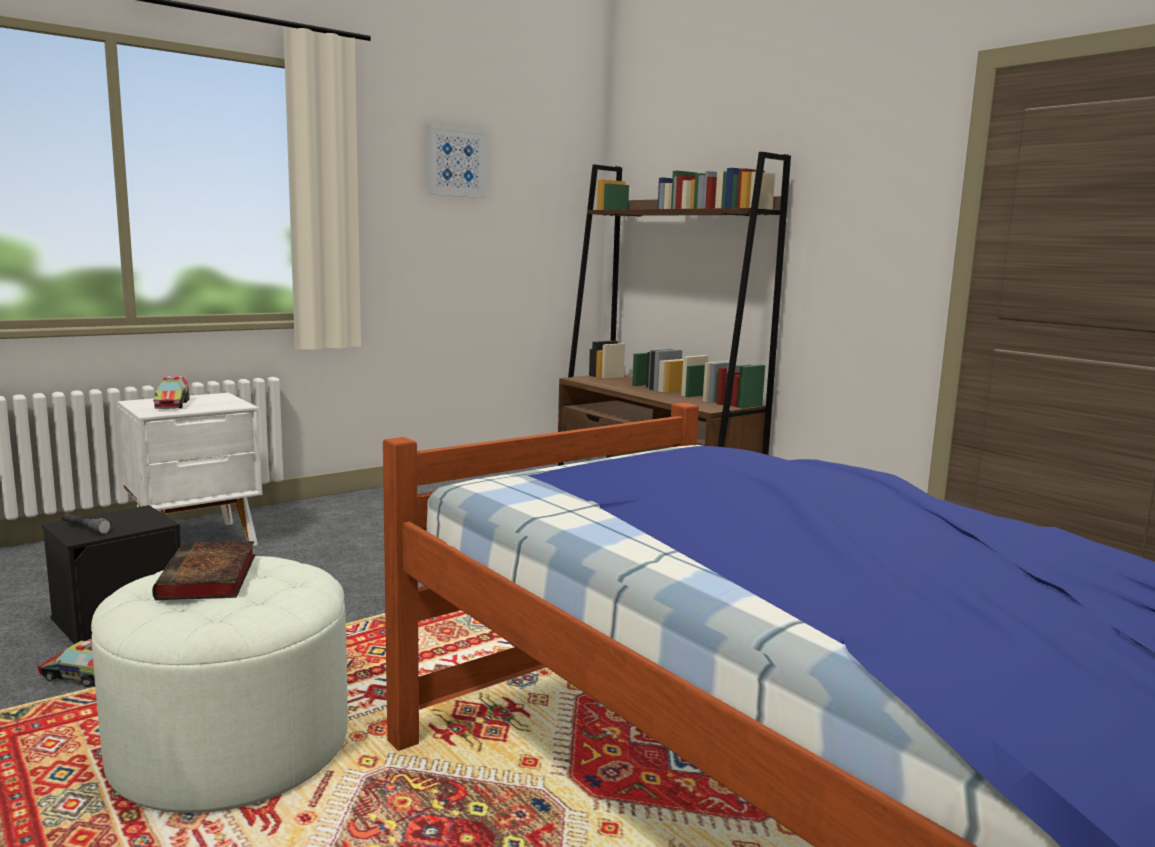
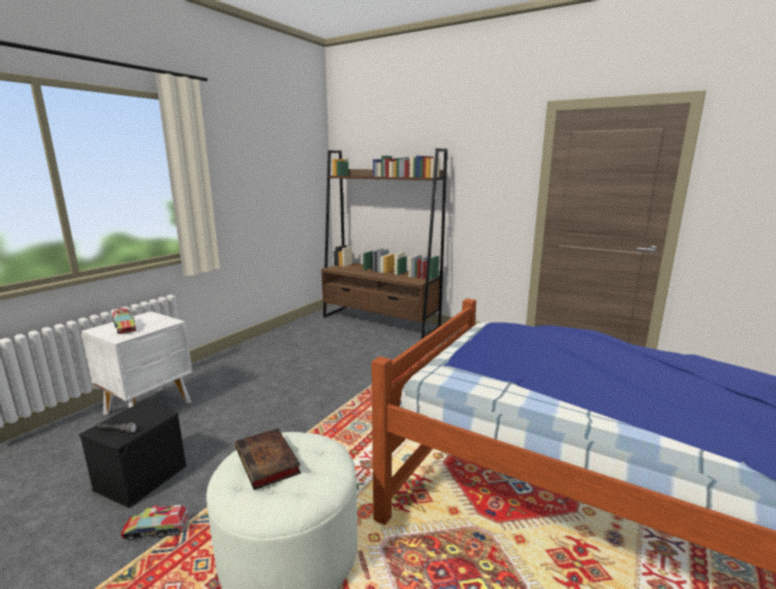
camera: 20 degrees left, 5 degrees up
picture [427,124,488,198] -> none

